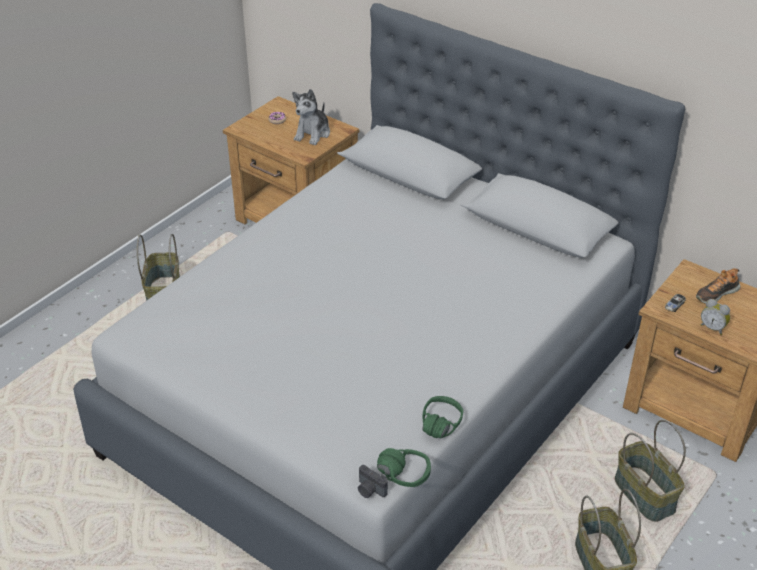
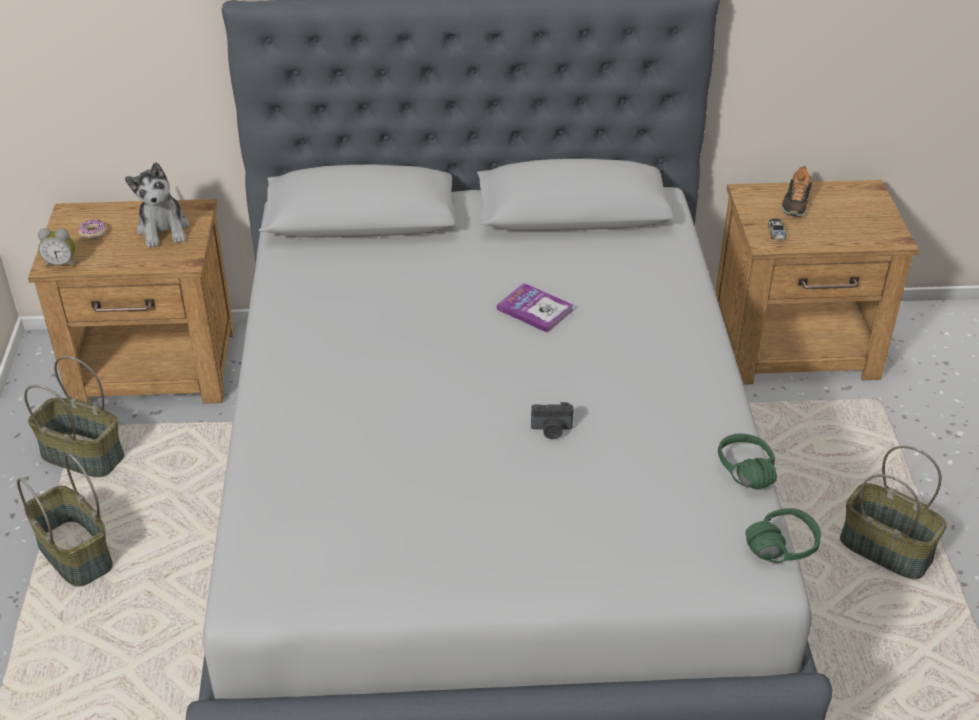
camera: 40 degrees left, 0 degrees up
camera [358,465,388,498] -> camera moved to [531,402,573,439]
basket [615,420,686,522] -> basket moved to [24,356,125,477]
alarm clock [701,299,730,335] -> alarm clock moved to [38,228,75,267]
none -> book [497,283,573,333]

